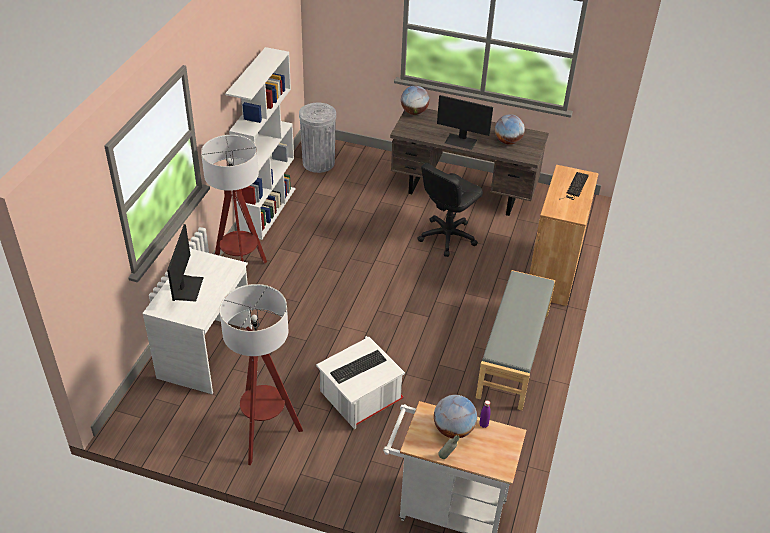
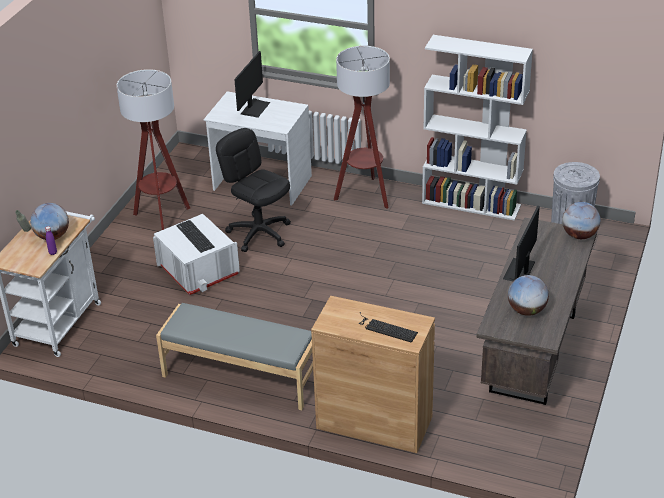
camera: 95 degrees right, 5 degrees down
monitor [167,224,204,301] -> monitor turned 75 degrees counterclockwise [234,51,270,118]
black office chair [417,163,483,257] -> black office chair moved to [216,128,291,252]

